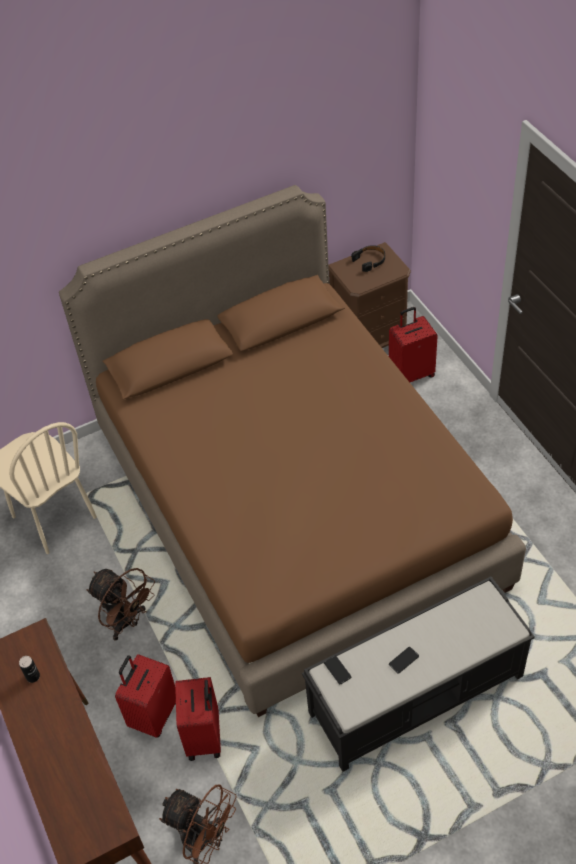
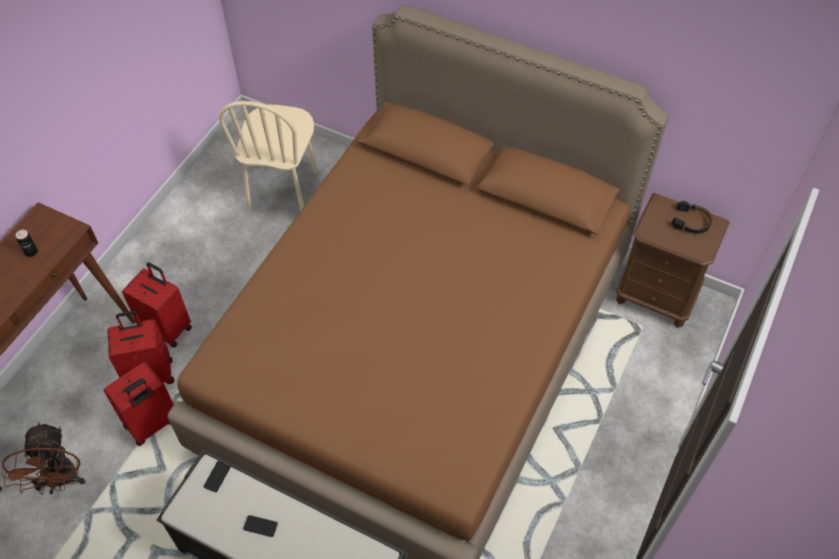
camera: 50 degrees right, 5 degrees up
brown fan [86,568,155,641] -> none
red suitcase [389,307,438,382] -> red suitcase moved to [122,262,192,348]

